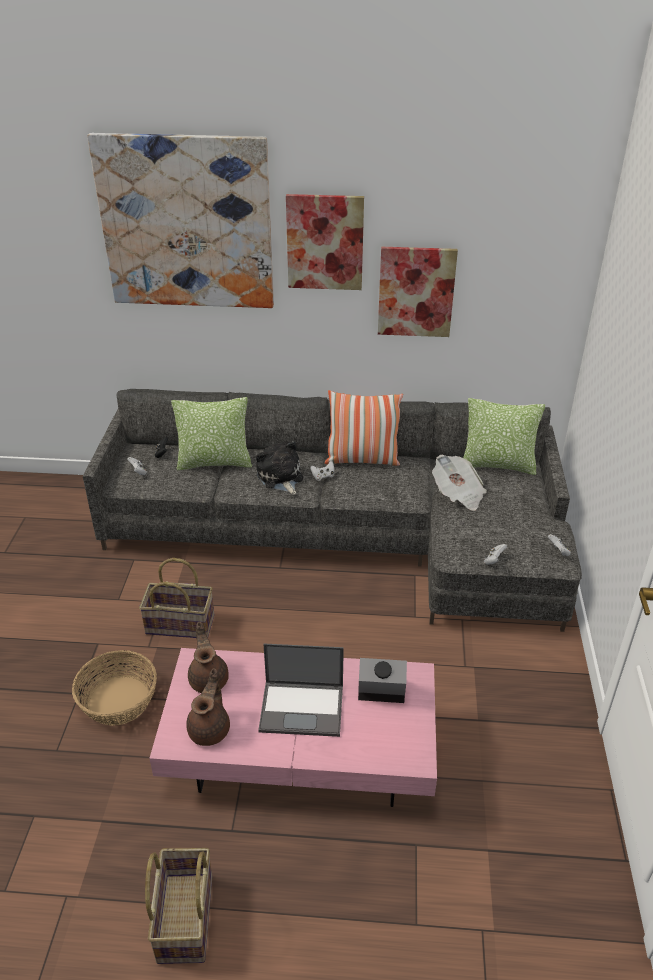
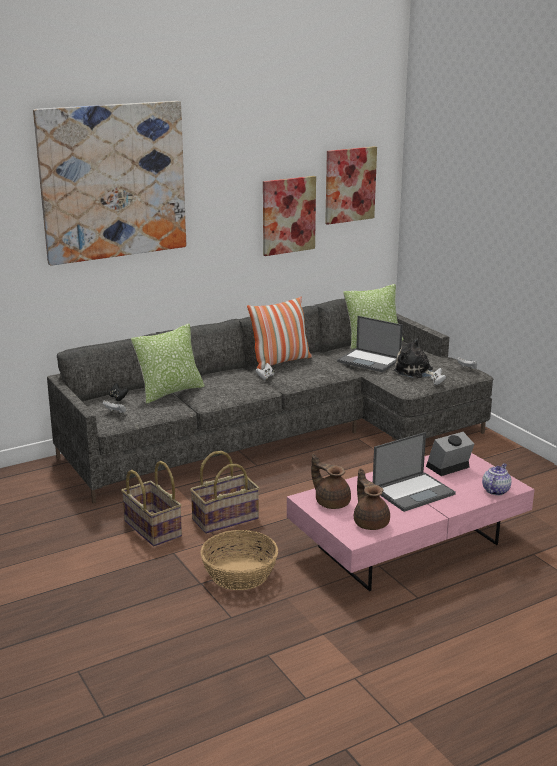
camera: 35 degrees left, 15 degrees down
basket [145,848,213,964] -> basket moved to [121,461,182,546]
plush toy [256,441,303,495] -> plush toy moved to [394,338,434,378]
picture [286,194,364,290] -> picture moved to [325,146,377,225]
newspaper [432,454,487,511] -> laptop [337,316,403,372]
none -> teapot [482,463,512,495]

